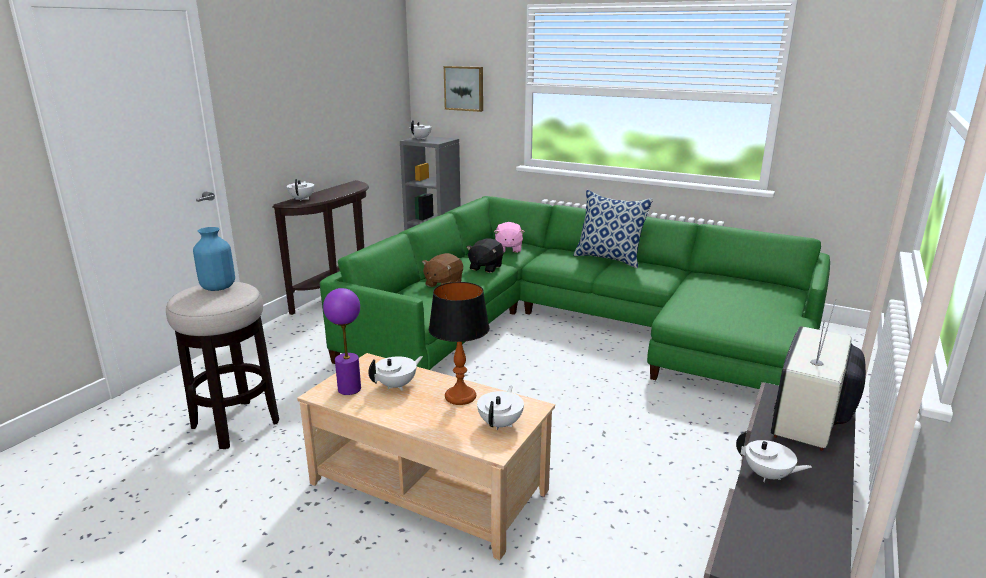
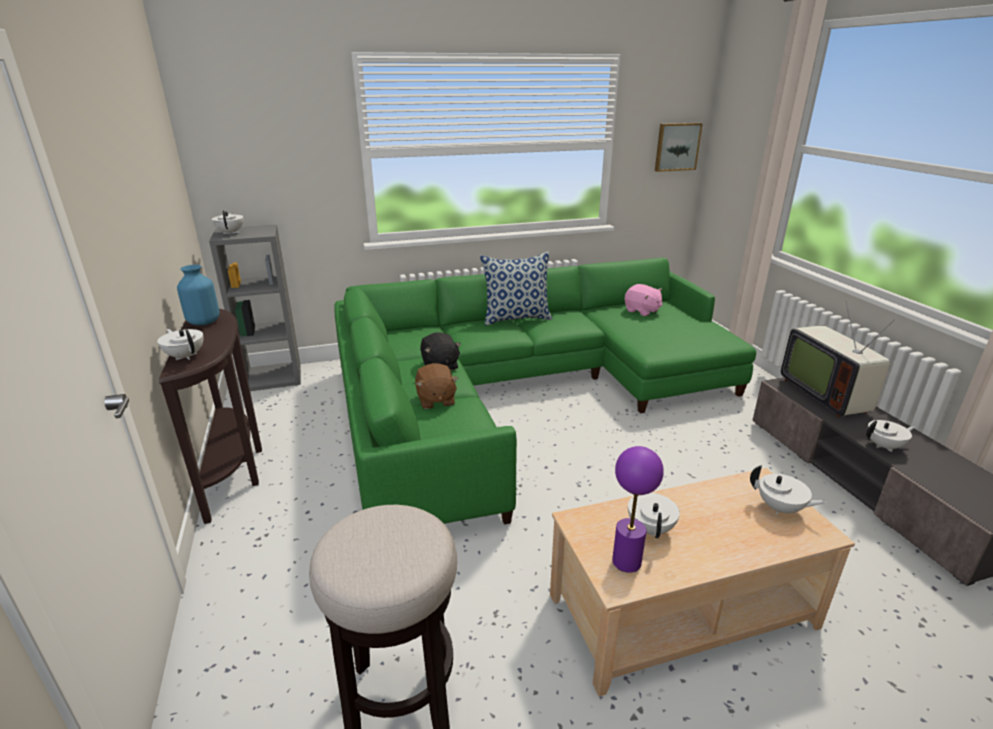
camera: 45 degrees left, 5 degrees up
blue vase [193,227,235,291] -> blue vase moved to [177,265,220,325]
table lamp [429,282,490,405] -> none
picture [444,66,483,112] -> picture moved to [655,123,703,172]
white teapot [477,386,524,430] -> white teapot turned 150 degrees clockwise [750,465,827,515]
pink plush toy [494,222,525,253] -> pink plush toy moved to [625,284,662,316]

